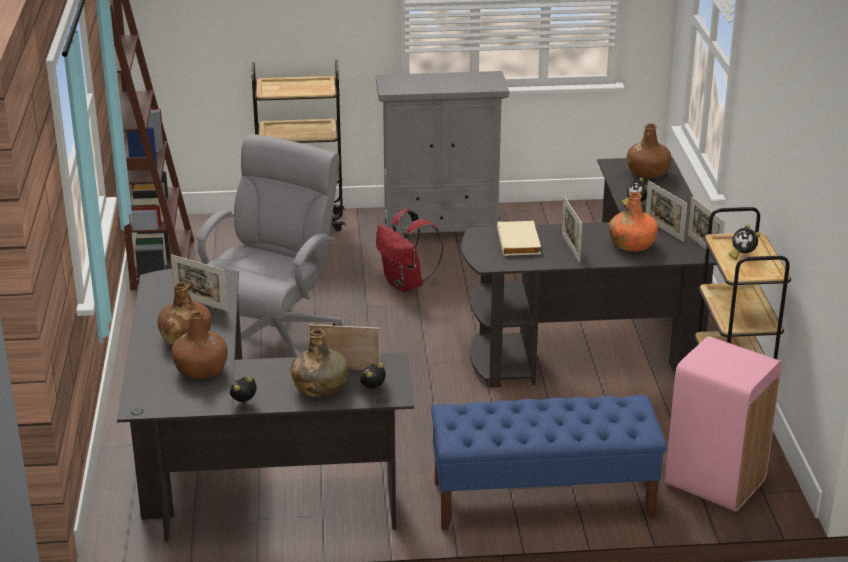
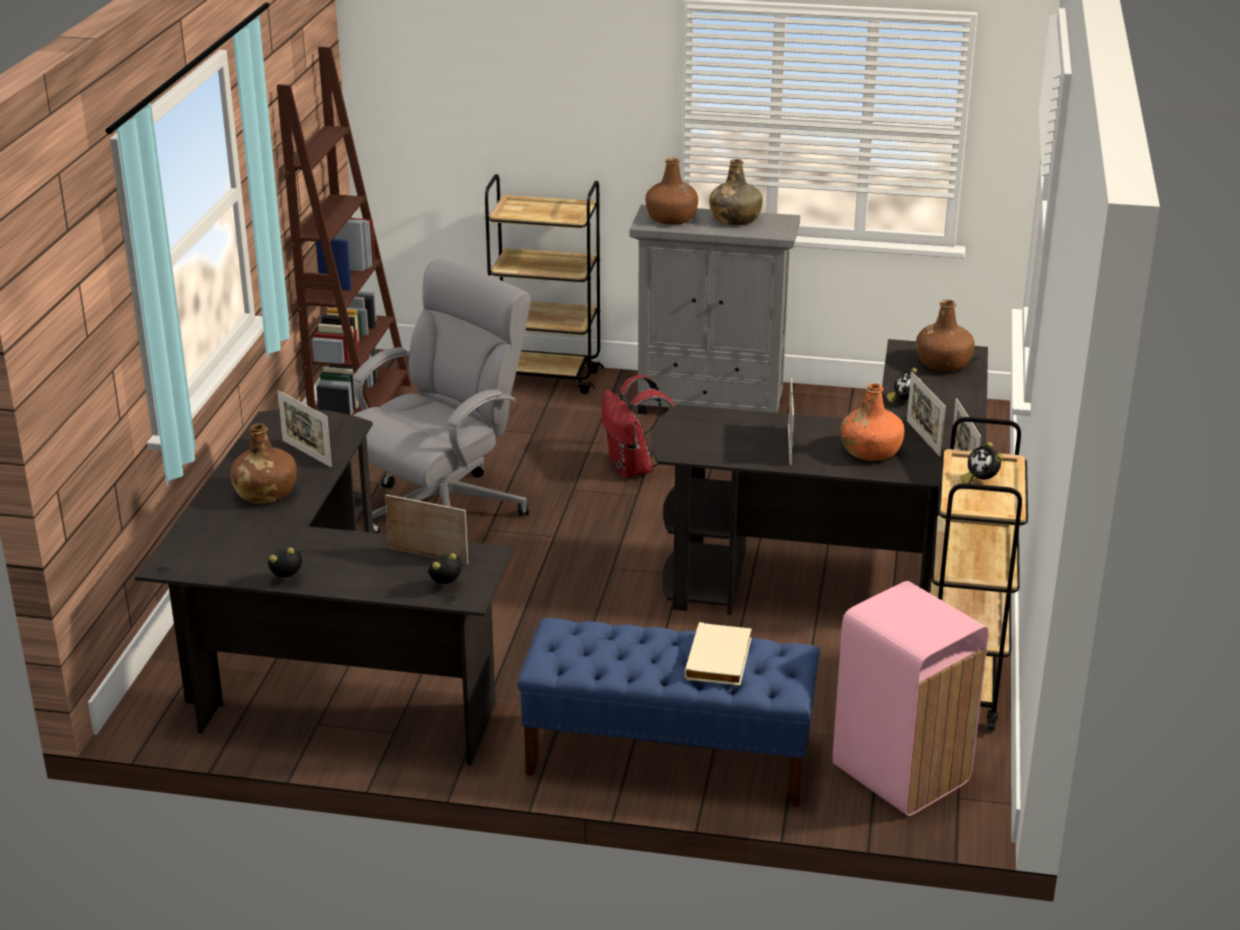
camera: 15 degrees right, 0 degrees up
brown bottle [171,310,228,379] -> brown bottle moved to [646,158,698,225]
green bottle [291,328,348,397] -> green bottle moved to [709,159,763,225]
beige book [497,221,541,256] -> beige book moved to [684,622,752,686]

